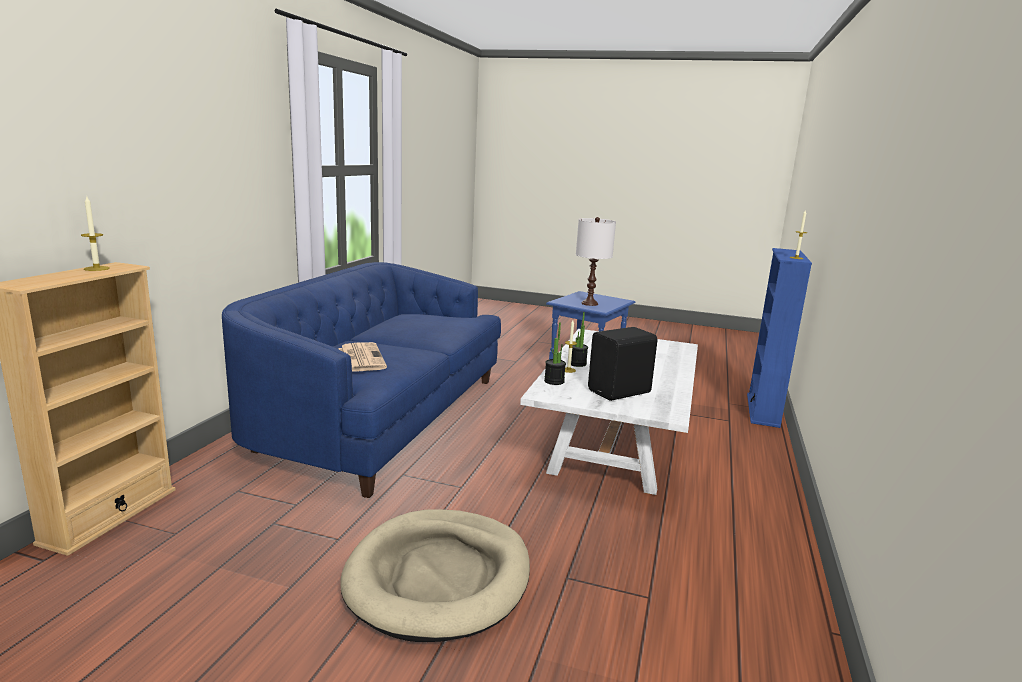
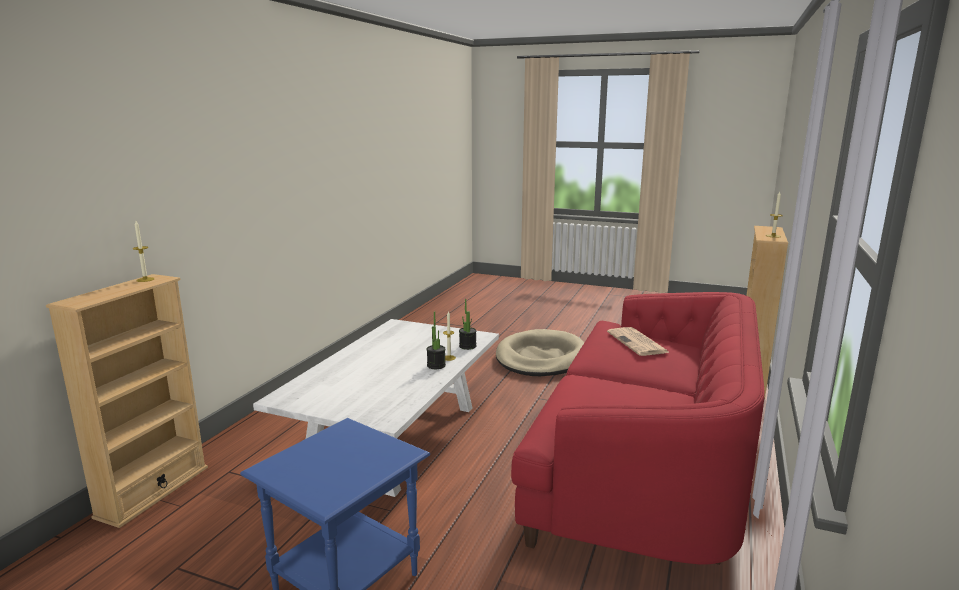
camera: 175 degrees left, 0 degrees up
blue sofa [222,262,501,498] -> red sofa [511,292,765,565]
white table lamp [576,217,616,306] -> none
black speaker [588,327,657,401] -> none
blue bookcase [747,248,812,428] -> beige bookcase [46,274,208,528]

